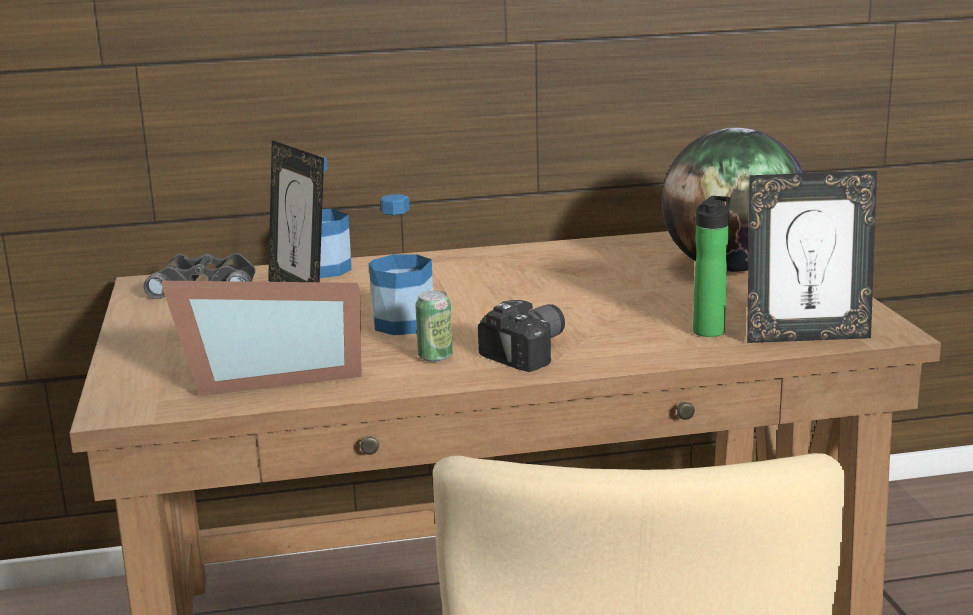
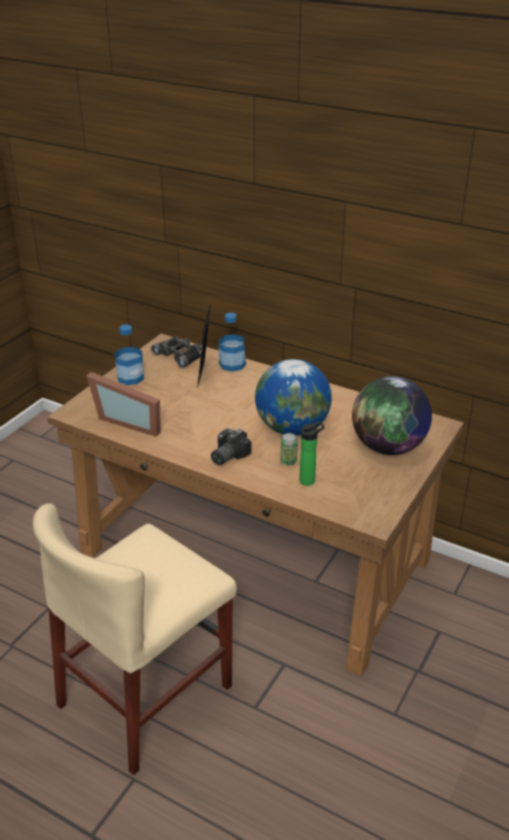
camera: 40 degrees right, 15 degrees up
bottle [369,194,433,335] -> bottle moved to [114,325,144,385]
can [415,290,453,362] -> can moved to [281,433,298,466]
camera [478,300,565,372] -> camera turned 135 degrees clockwise [211,428,252,465]
picture frame [747,171,877,343] -> none
none -> globe [255,359,332,436]

